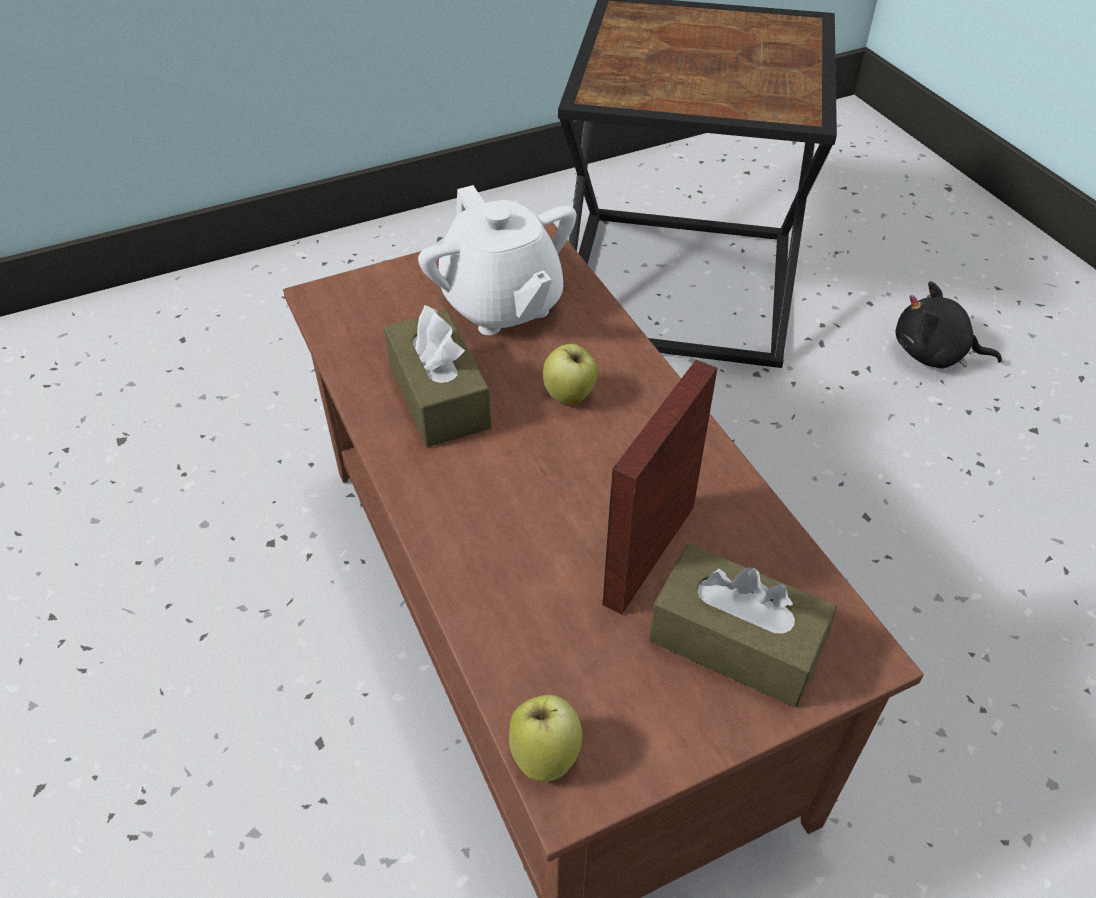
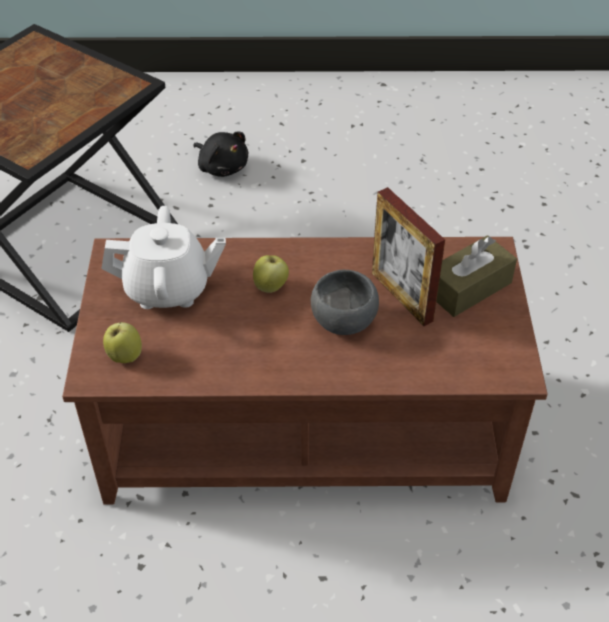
camera: 65 degrees left, 0 degrees up
brown tissue box [384,305,492,447] -> none
apple [509,695,582,781] -> apple moved to [103,321,142,363]
black plush toy [896,281,1002,368] -> black plush toy turned 90 degrees counterclockwise [193,131,248,177]
none -> grey bowl [311,270,379,335]

